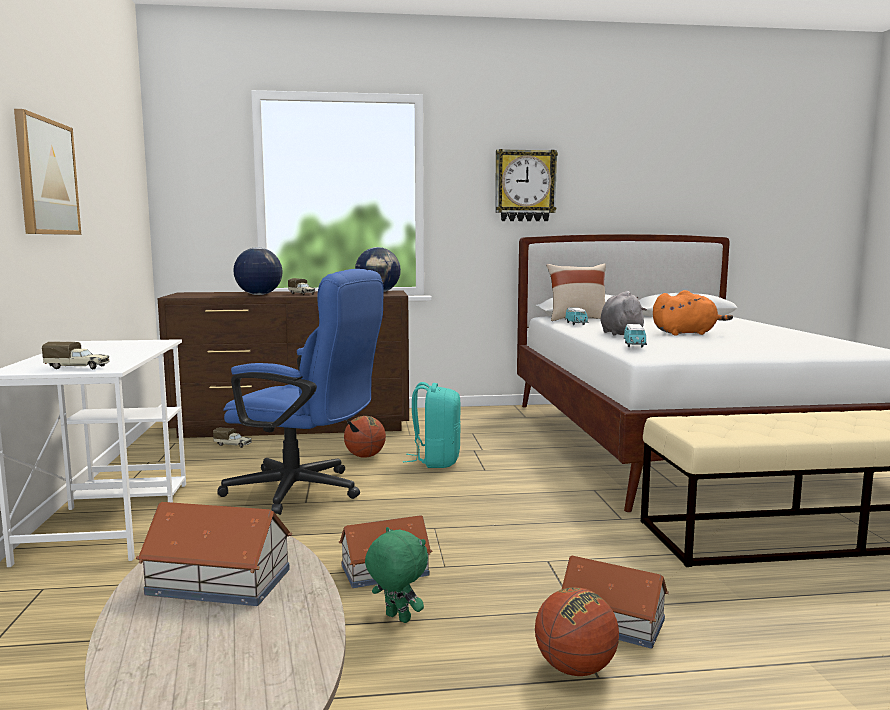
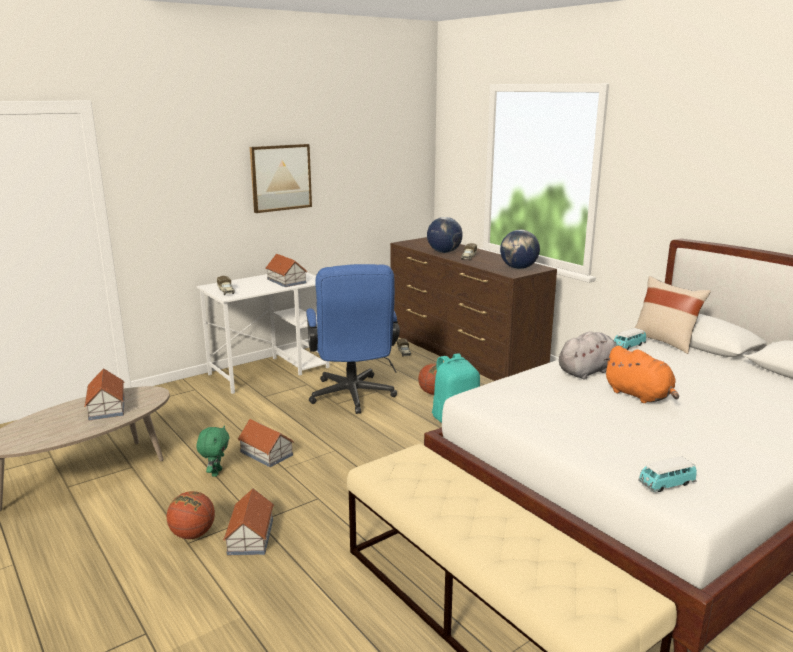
camera: 60 degrees right, 10 degrees up
wall clock [495,149,558,221] -> none
toy car [624,324,647,347] -> toy car moved to [638,456,697,492]
none -> toy house [265,254,307,287]

